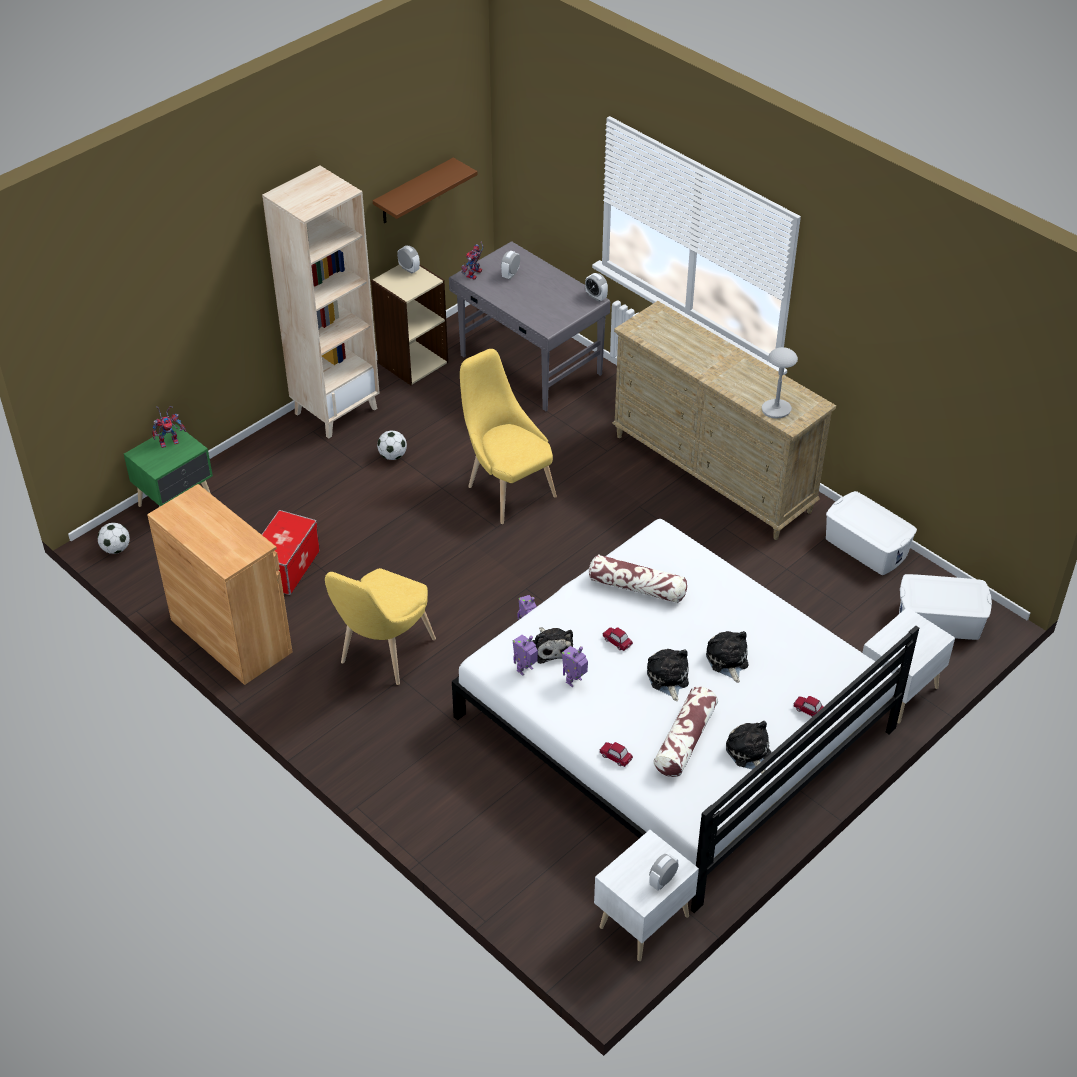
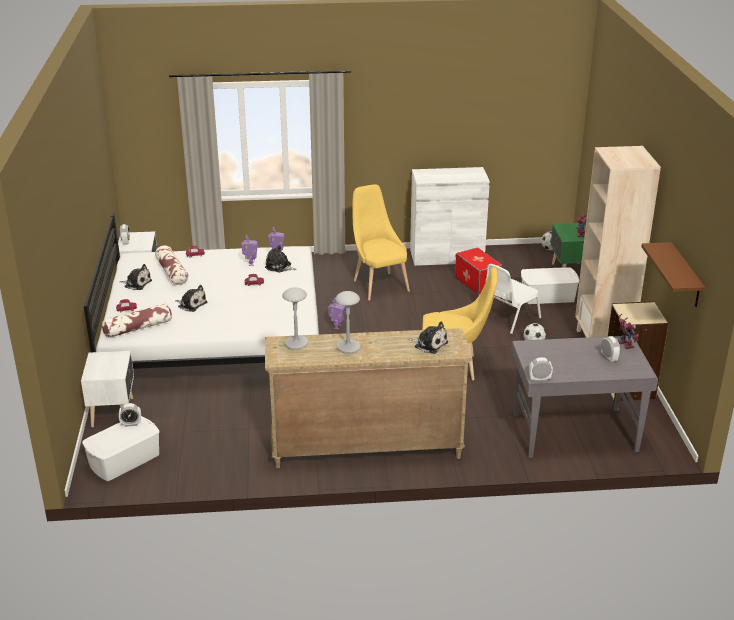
camera: 130 degrees right, 15 degrees down
brown cabinet [147,484,292,685] -> white cabinet [410,167,490,266]
alarm clock [397,245,420,274] -> alarm clock moved to [119,403,141,427]
pillow [589,554,687,603] -> pillow moved to [102,304,172,338]
plush toy [647,649,689,701] -> plush toy moved to [409,321,448,354]
white storage box [826,491,917,575] -> white storage box moved to [521,267,579,304]
none -> grey table lamp [335,291,360,354]
none -> white chair [485,264,541,334]

